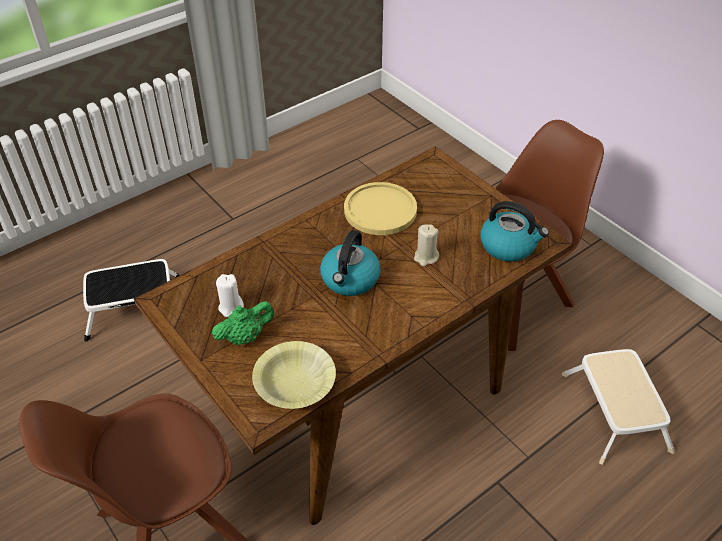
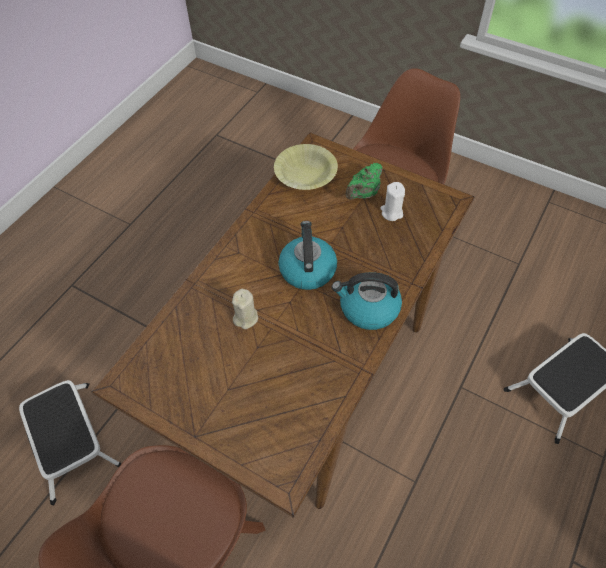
camera: 160 degrees right, 10 degrees up
yellow plate [344,182,417,235] -> none
kettle [480,201,549,262] -> kettle moved to [332,272,402,330]
beige step ladder [561,349,675,465] -> black step ladder [19,380,122,506]

